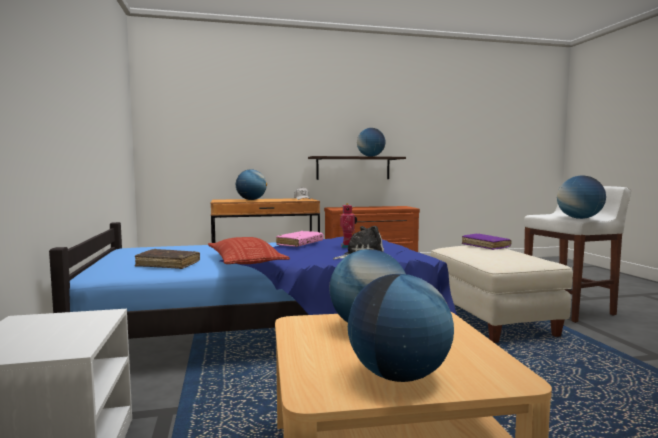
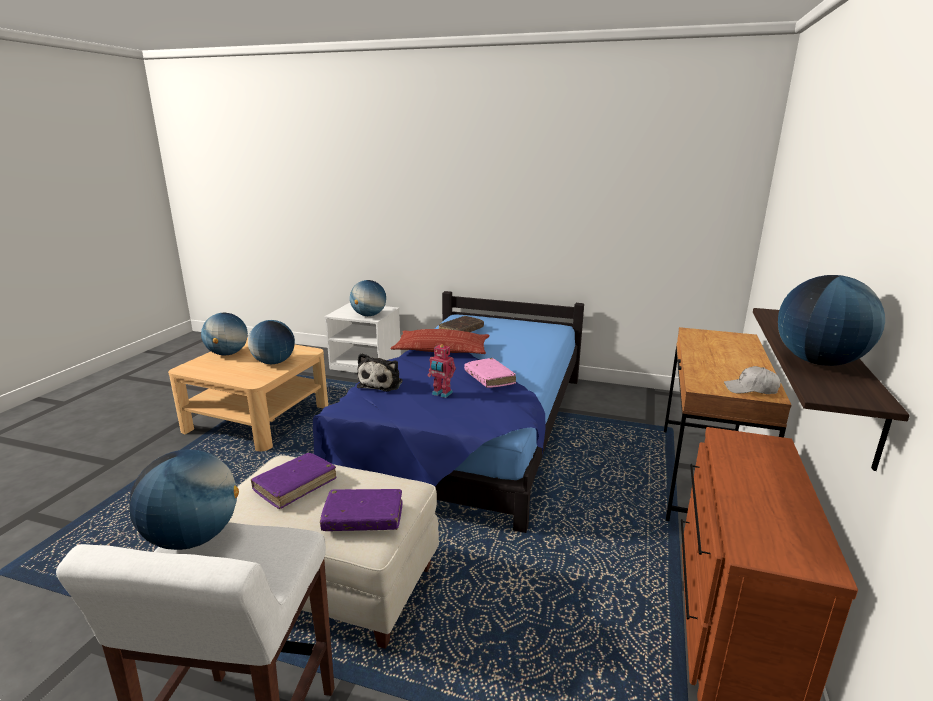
camera: 120 degrees right, 15 degrees up
globe [236,169,267,200] -> globe moved to [350,280,386,316]
none -> purple book [251,453,336,509]

